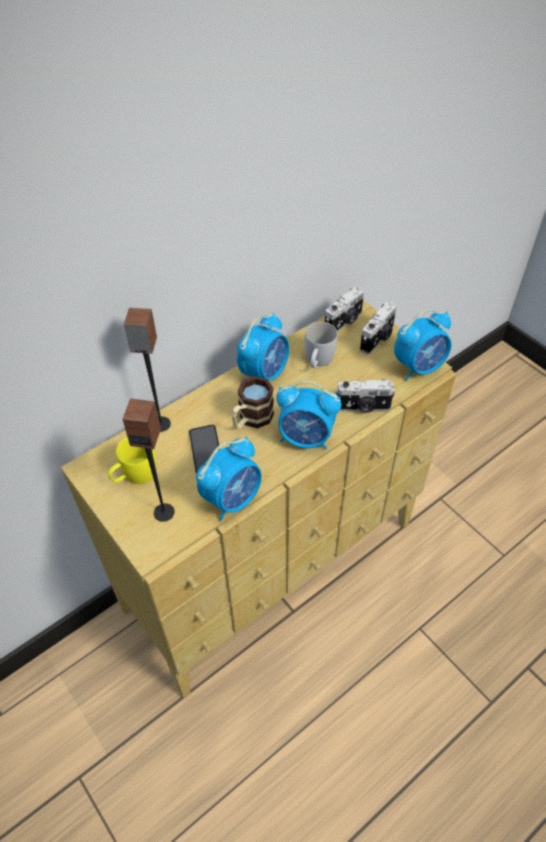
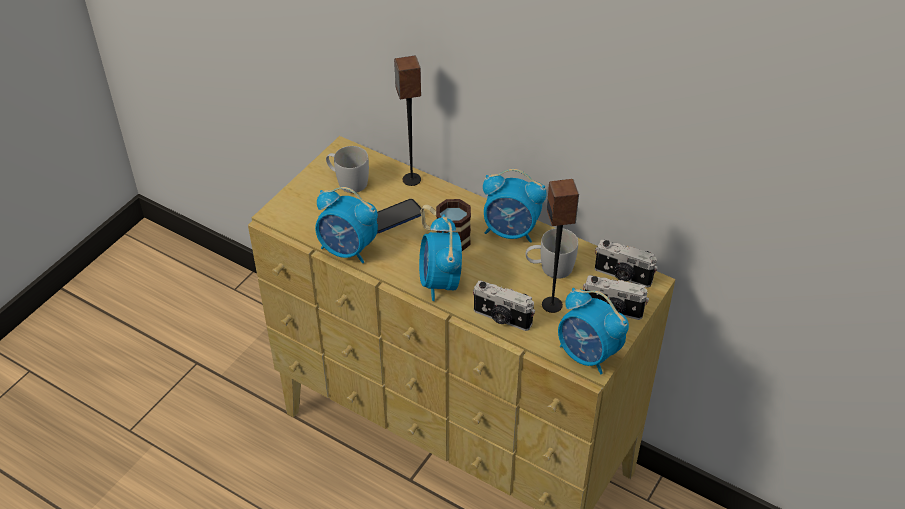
camera: 70 degrees right, 5 degrees down
yellow mug [108,437,156,484] -> white mug [326,146,369,193]
speaker [123,398,175,522] -> speaker moved to [542,179,579,313]
camera [335,379,396,413] -> camera turned 45 degrees counterclockwise [473,280,535,331]

